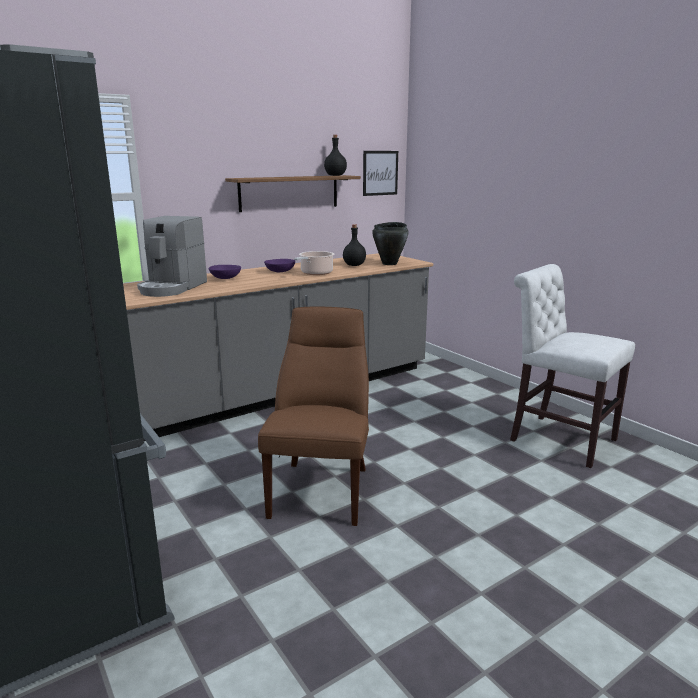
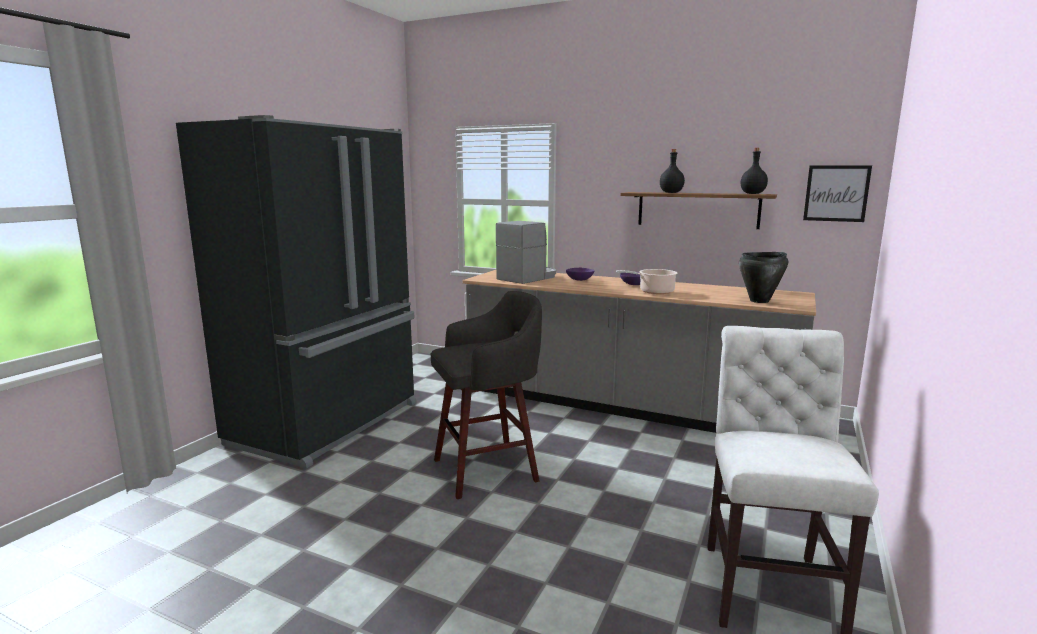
camera: 60 degrees right, 5 degrees down
coffee machine [137,216,207,297] -> coffee machine turned 150 degrees clockwise [496,221,556,284]
brown chair [258,307,369,526] -> grey stool [431,291,542,499]
black bottle [343,224,366,266] -> black bottle moved to [660,149,685,193]

